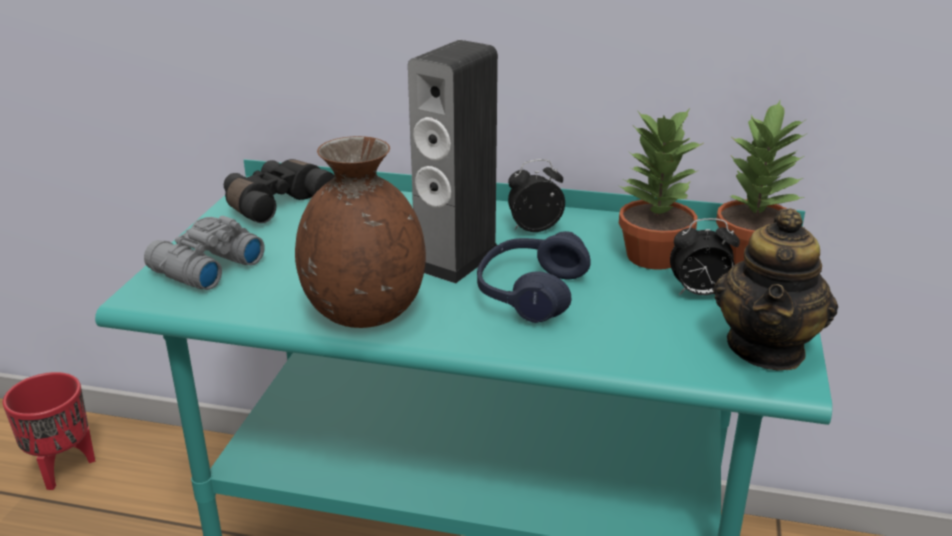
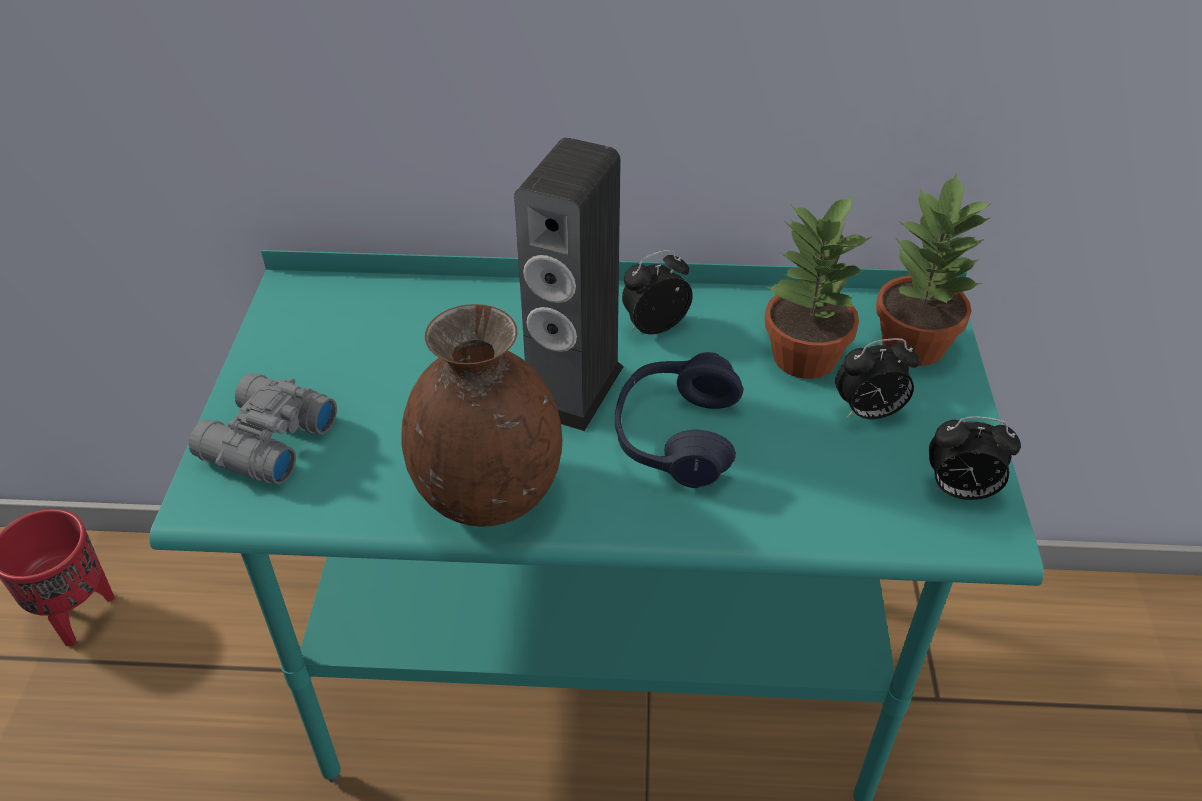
camera: 10 degrees left, 15 degrees up
black binoculars [224,159,334,224] -> none
teapot [714,208,838,370] -> alarm clock [929,416,1021,500]

